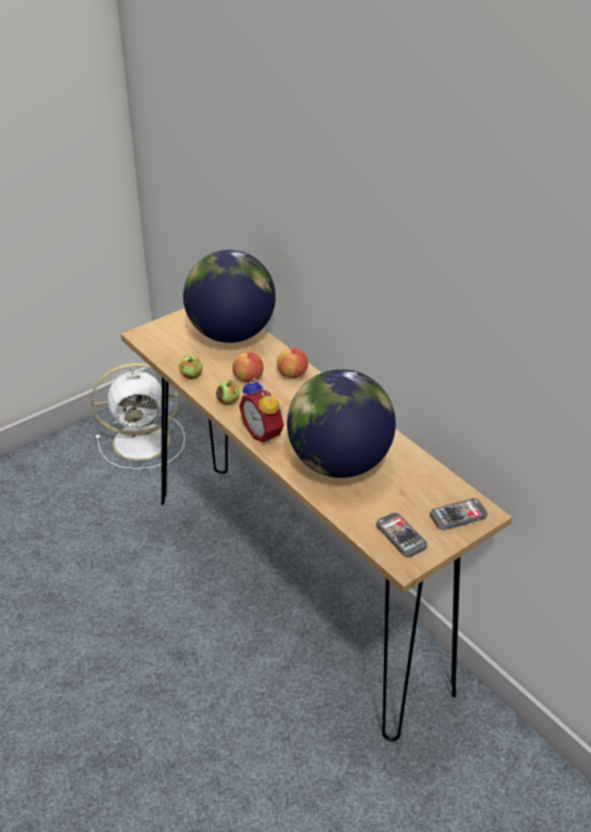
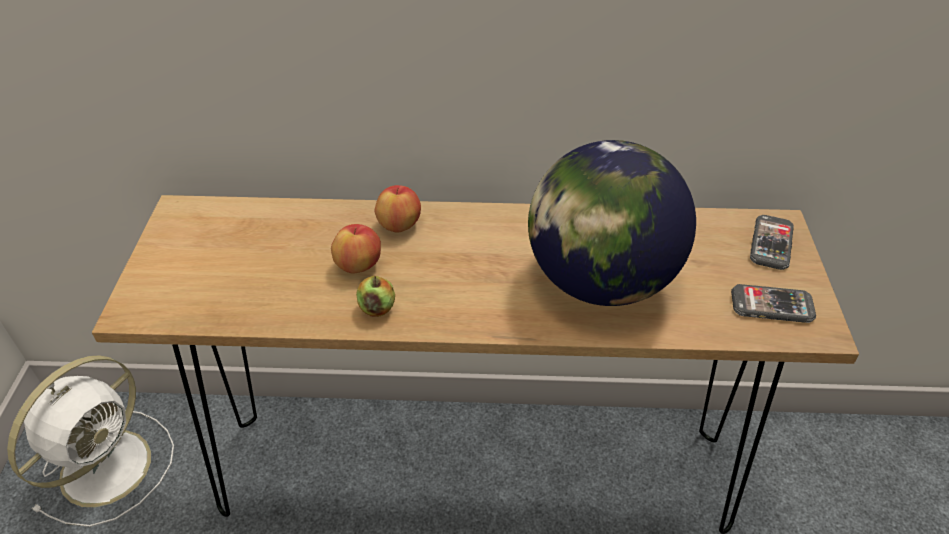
camera: 50 degrees left, 5 degrees up
apple [179,356,203,379] -> none
globe [183,250,276,343] -> none
alarm clock [239,378,285,444] -> none

